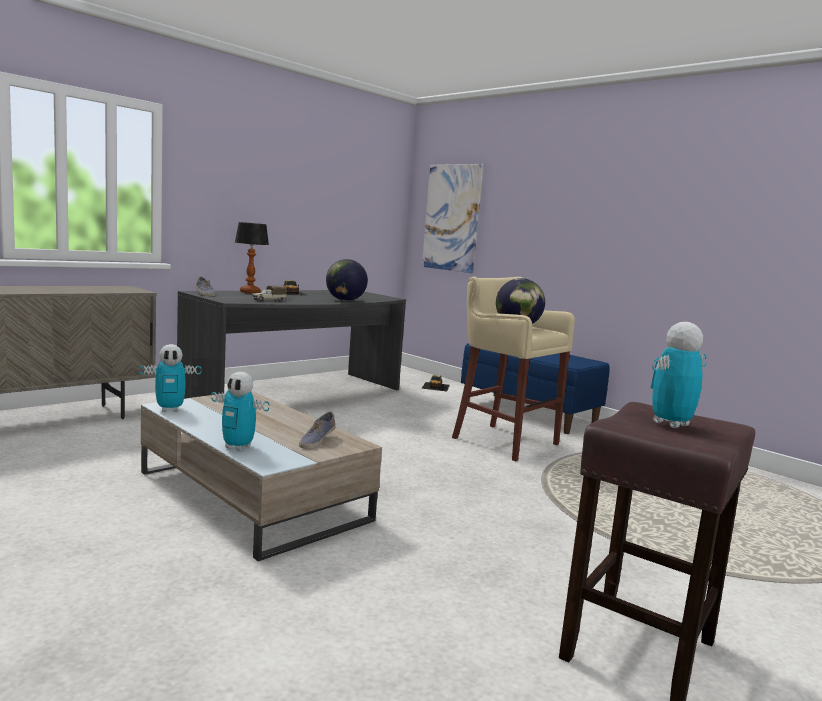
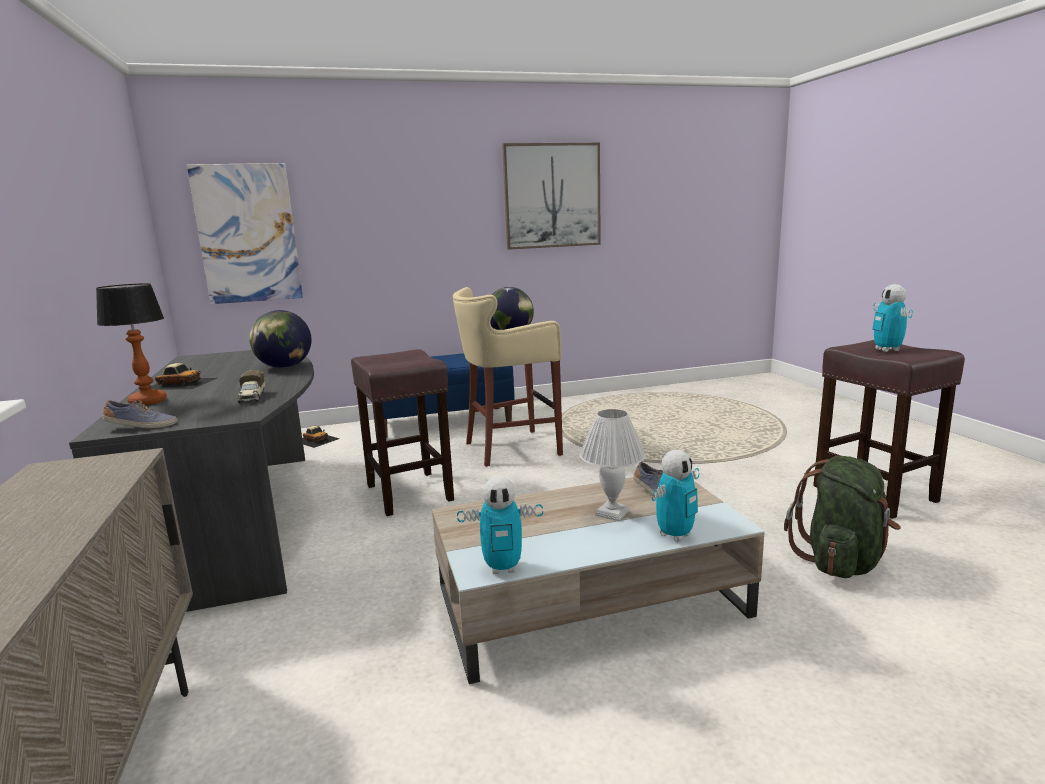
camera: 60 degrees left, 5 degrees up
toy robot [139,344,201,412] -> toy robot turned 75 degrees clockwise [457,476,543,574]
none -> brown stool [351,349,454,516]
none -> picture [502,143,601,250]
none -> white table lamp [580,409,646,521]
none -> green backpack [784,456,901,578]

